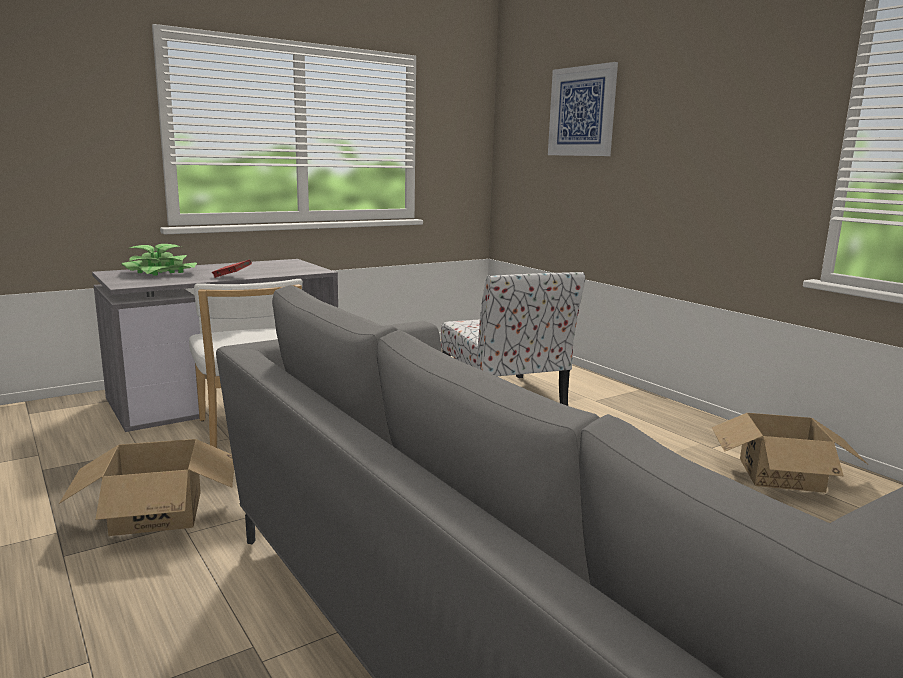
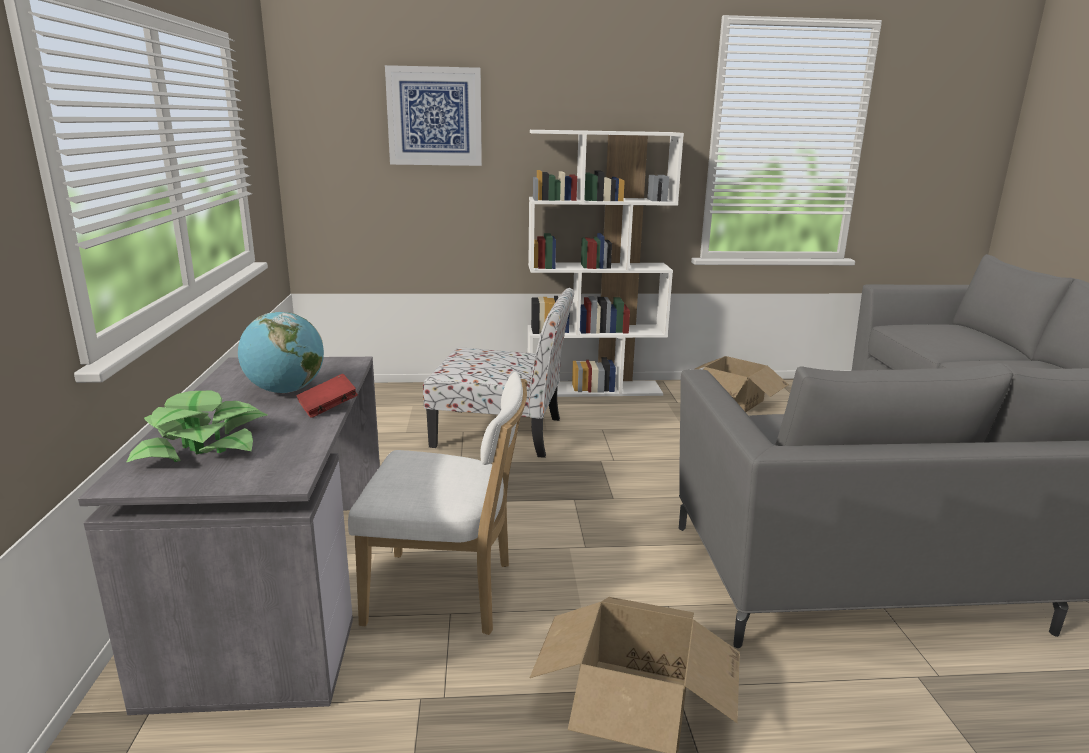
camera: 60 degrees left, 5 degrees up
none -> globe [238,312,324,393]
none -> white bookcase [528,130,684,397]

